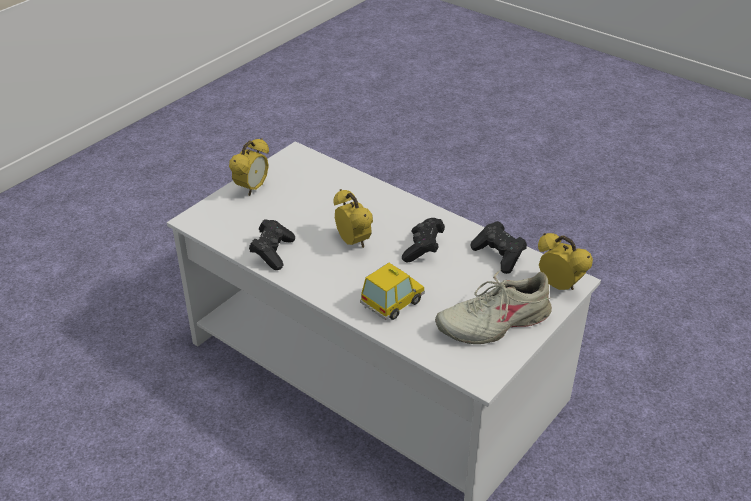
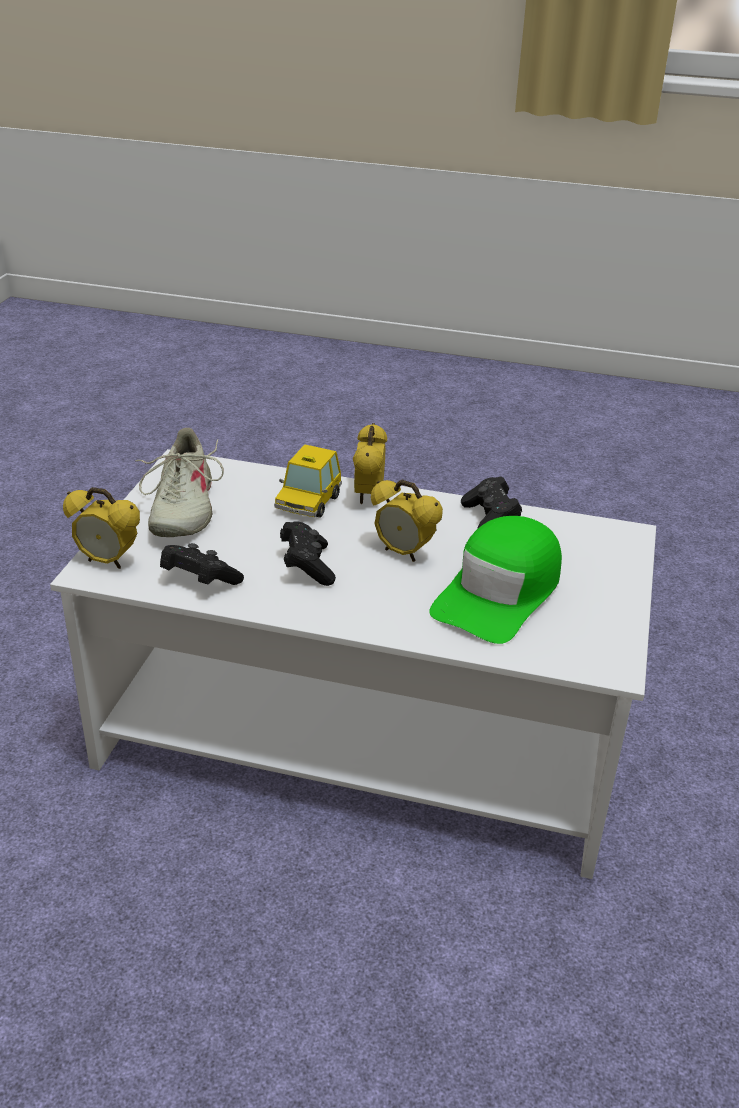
camera: 155 degrees right, 5 degrees down
alarm clock [229,138,269,196] -> alarm clock moved to [353,423,387,504]
beige shoe [435,269,552,344] -> beige shoe turned 135 degrees clockwise [135,428,224,537]
none -> green cap [429,516,562,644]

